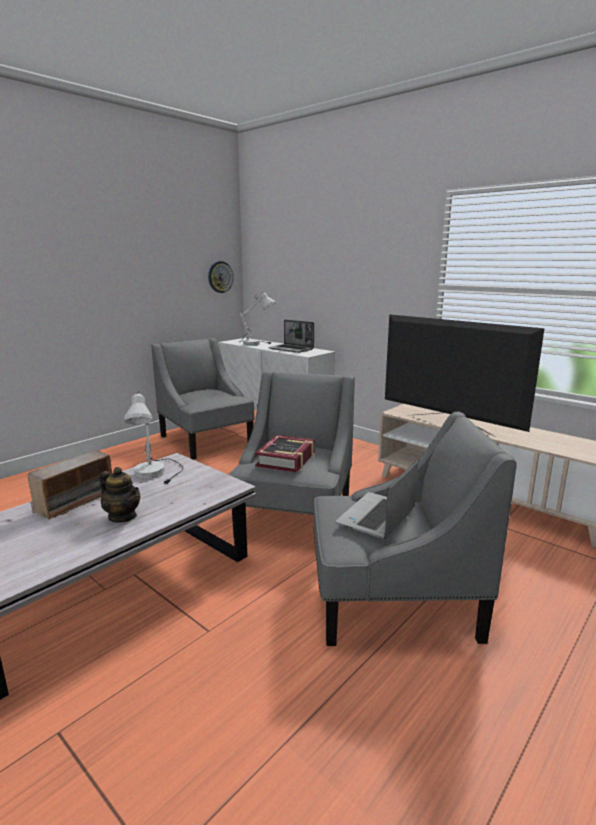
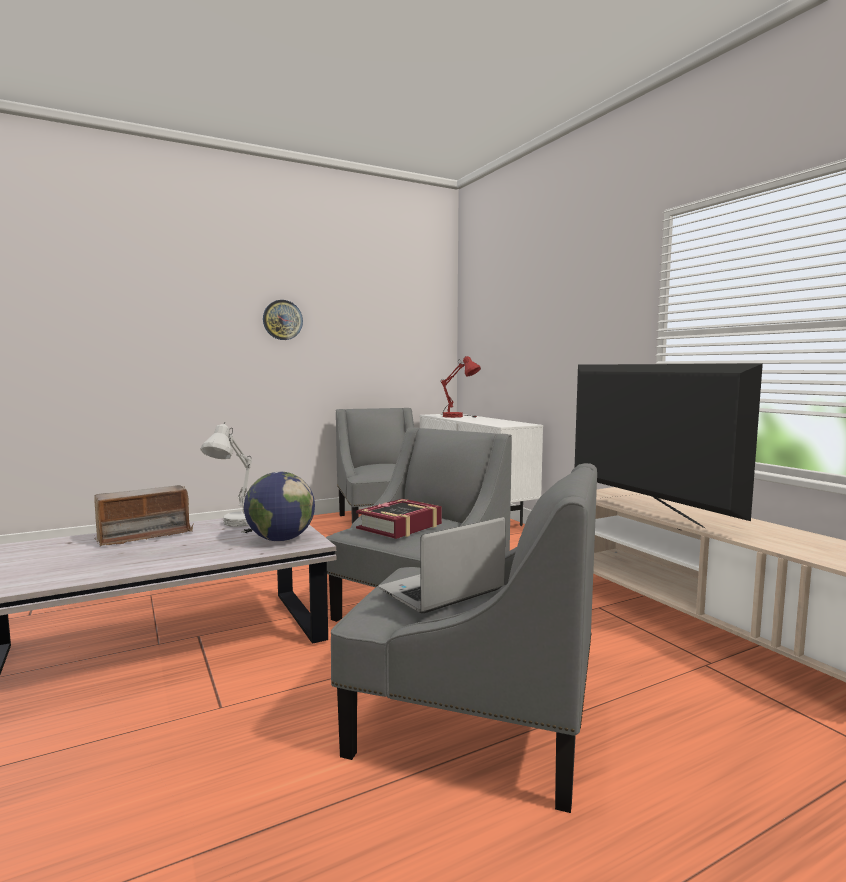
camera: 20 degrees right, 10 degrees down
teapot [99,467,140,523] -> none
wall clock [208,261,234,293] -> wall clock moved to [263,300,303,340]
white table lamp [238,292,276,346] -> red table lamp [441,356,481,418]
laptop [268,320,314,353] -> none
none -> globe [244,471,315,541]

